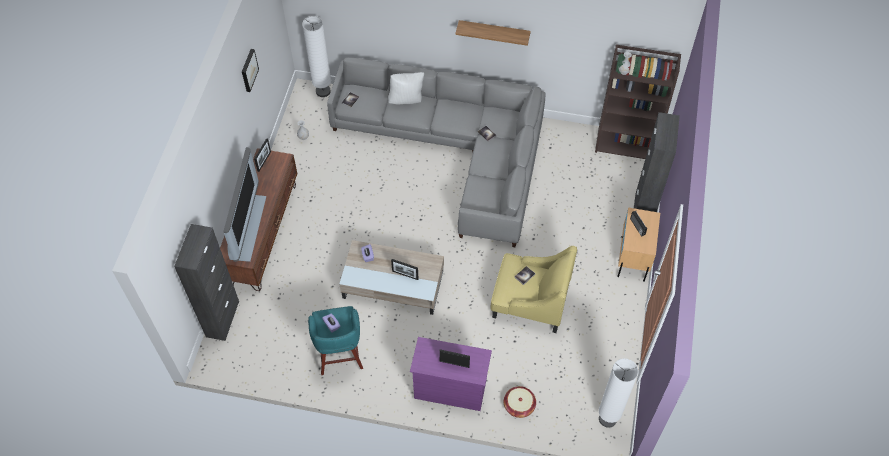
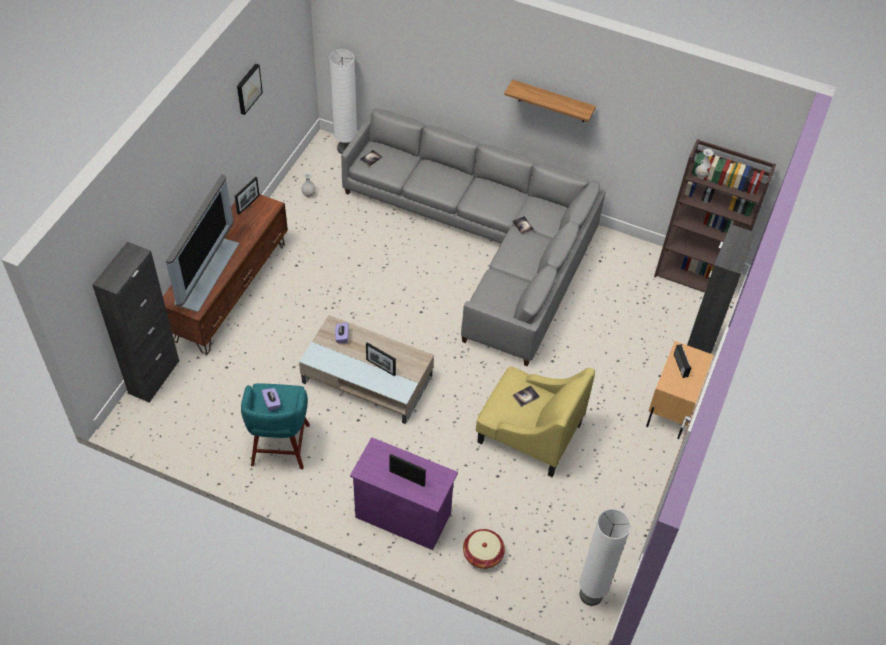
camera: 10 degrees right, 5 degrees down
white pillow [388,72,424,104] -> none

